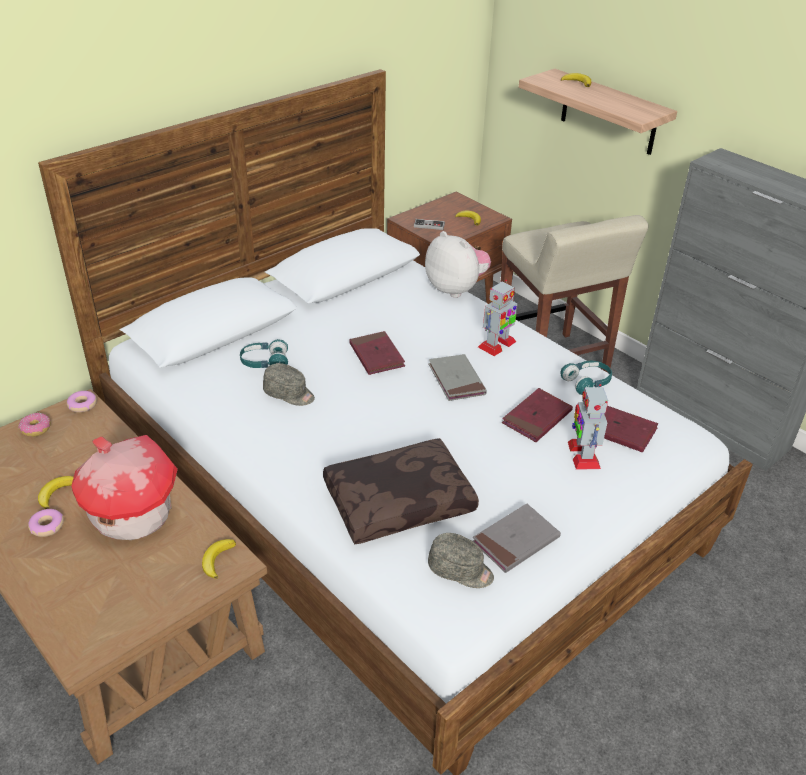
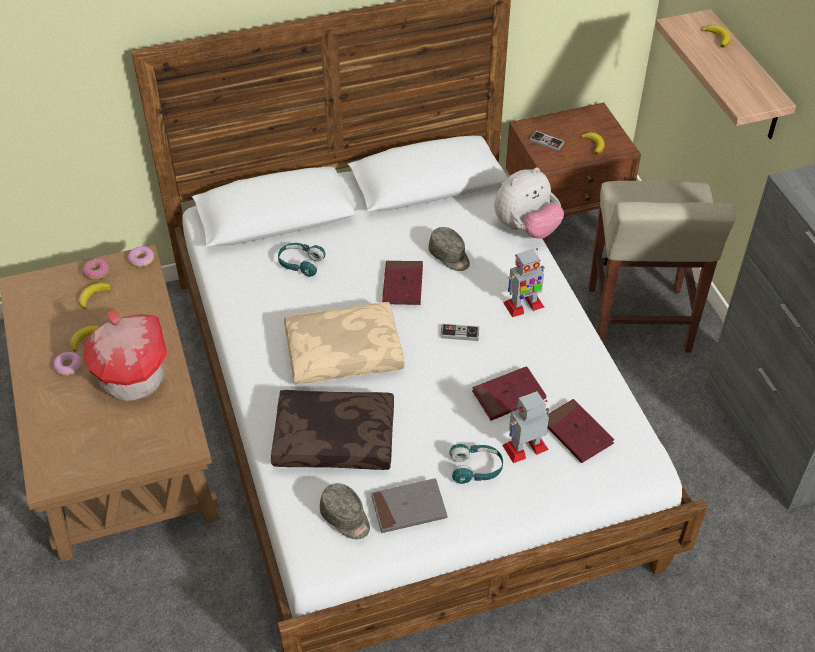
camera: 25 degrees right, 10 degrees up
banana [202,539,236,579] -> banana moved to [79,283,111,309]
grey cap [263,363,315,406] -> grey cap moved to [428,227,470,271]
plush toy [425,231,491,298] -> plush toy turned 75 degrees clockwise [494,167,564,239]
grey book [428,354,487,401] -> game controller [440,324,479,341]
turquoise headphones [560,361,612,395] -> turquoise headphones moved to [449,444,503,484]
toy robot [568,384,608,470] -> toy robot turned 45 degrees clockwise [502,391,550,463]
none -> beige pillow [284,302,405,385]

